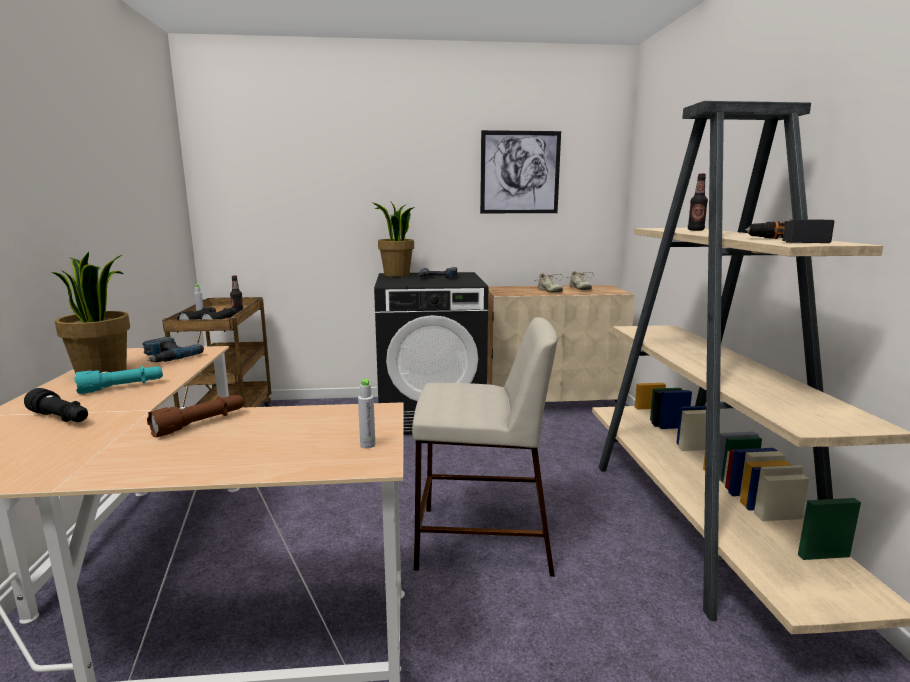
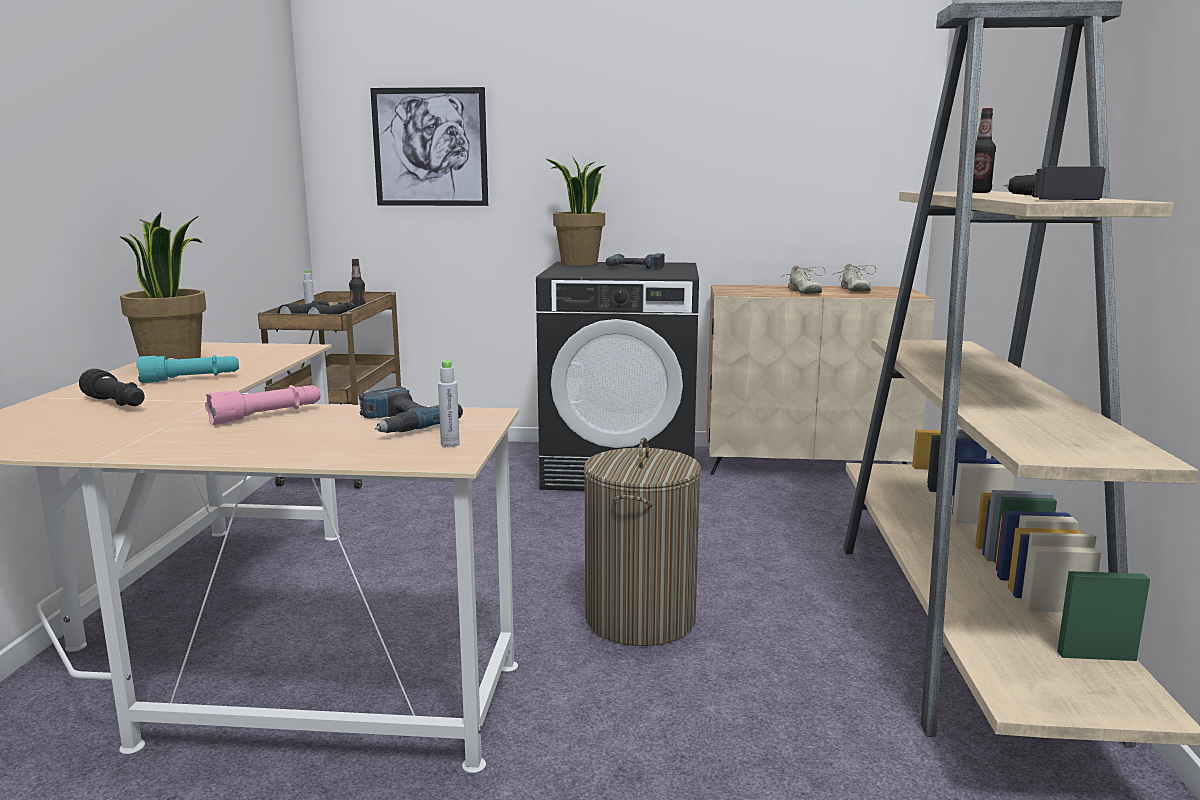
camera: 10 degrees right, 0 degrees up
power drill [142,337,204,362] -> power drill moved to [359,387,463,433]
brown flashlight [147,395,244,438] -> pink flashlight [205,385,321,425]
beige stool [412,317,558,577] -> laundry basket [584,437,701,646]
picture [480,130,561,213] -> picture moved to [370,87,488,206]

